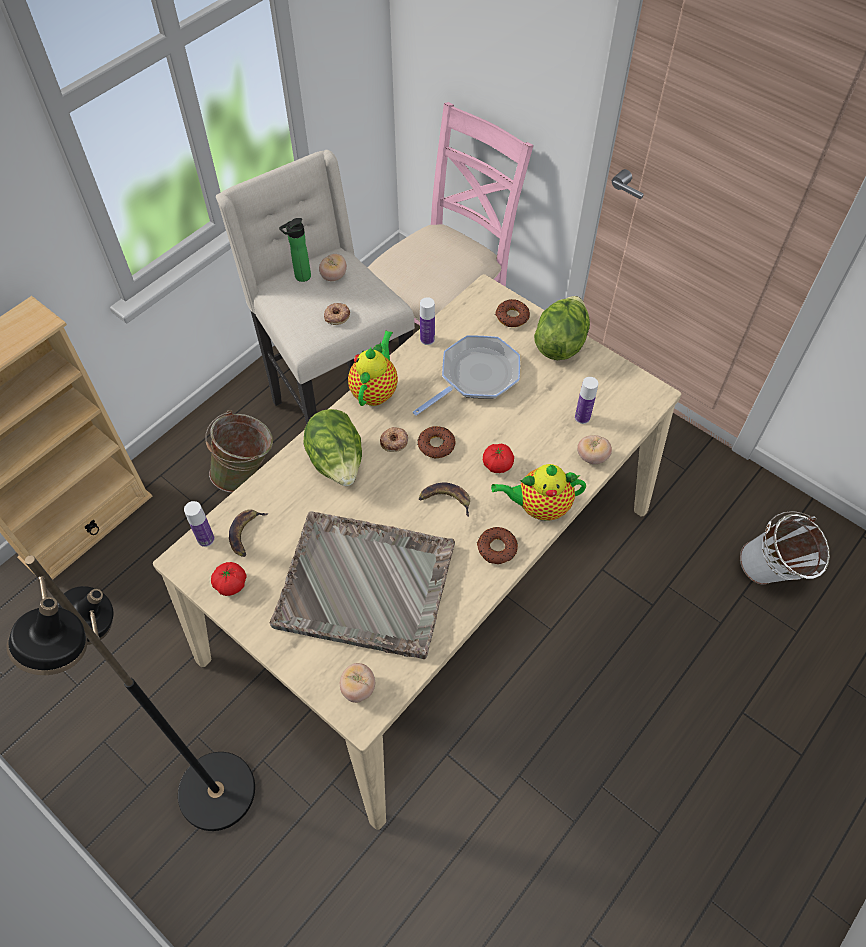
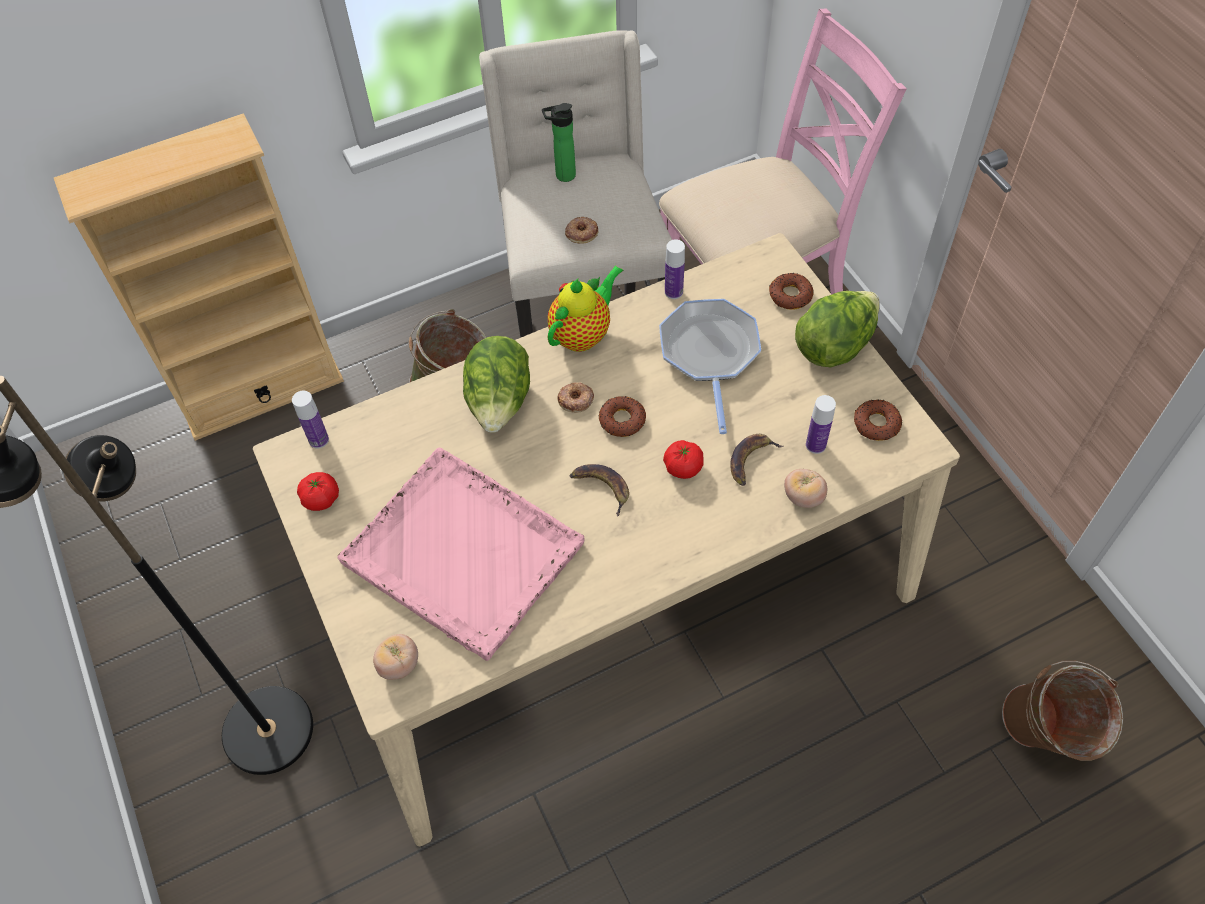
camera: 25 degrees right, 0 degrees up
banana [229,509,269,557] -> banana moved to [730,434,783,486]
grey tray [270,511,455,659] -> pink tray [337,448,585,661]
tomato [319,254,347,281] -> none
frying pan [413,335,520,416] -> frying pan turned 75 degrees counterclockwise [659,299,761,434]
donut [477,527,518,564] -> donut moved to [854,400,902,441]
teapot [491,464,586,521] -> none
white bucket [740,511,830,585] -> brown bucket [1002,661,1123,761]

